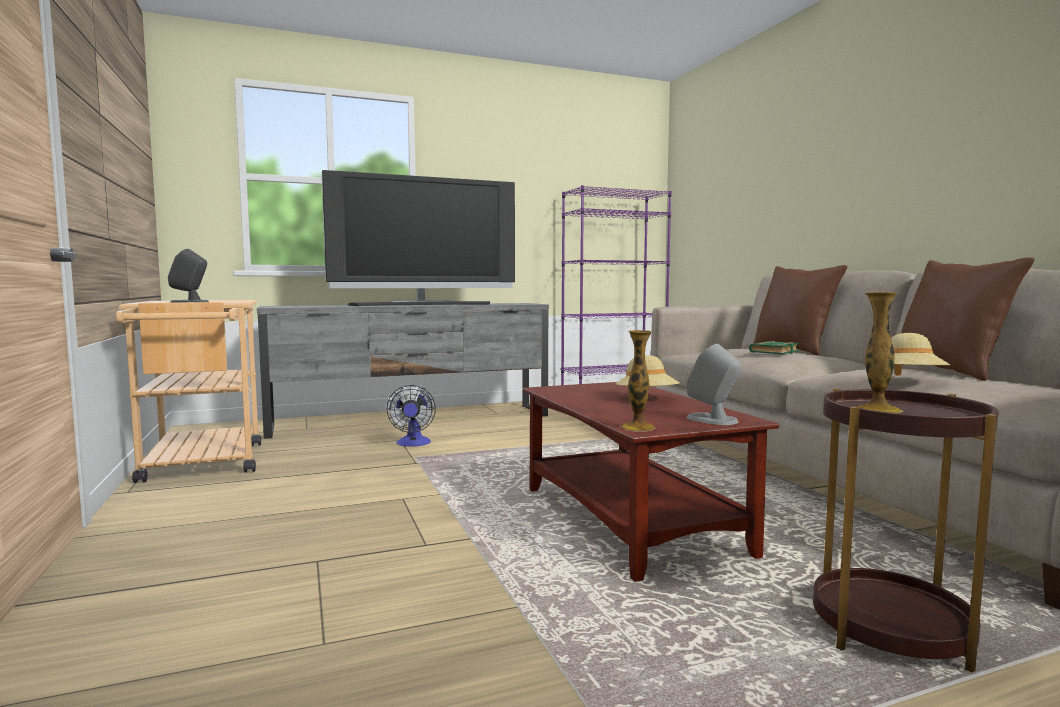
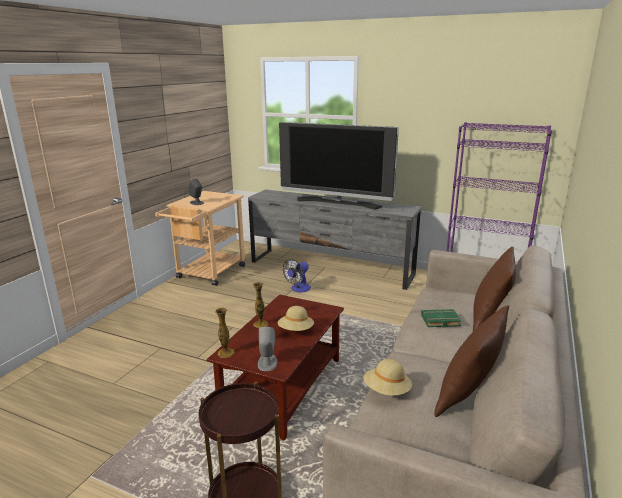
camera: 45 degrees right, 15 degrees up
vase [858,292,903,413] -> vase moved to [253,282,268,328]

